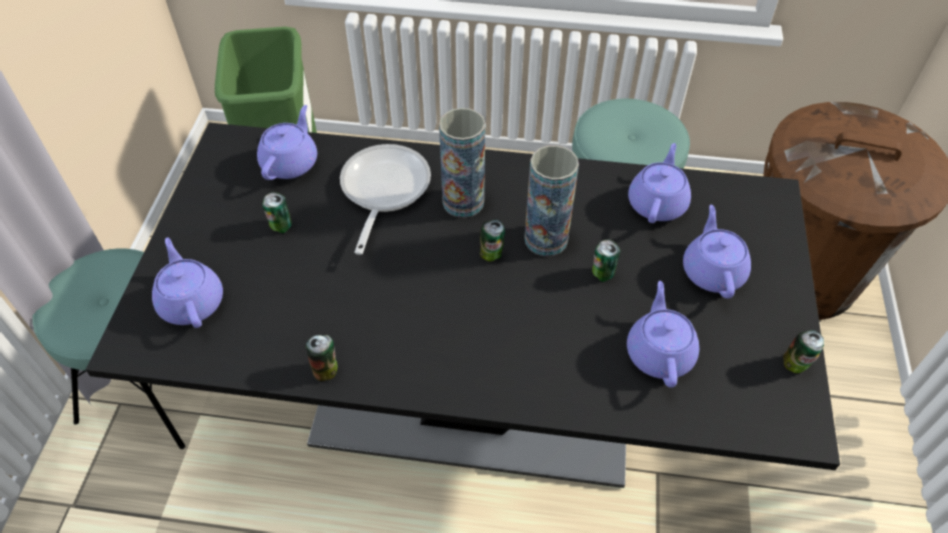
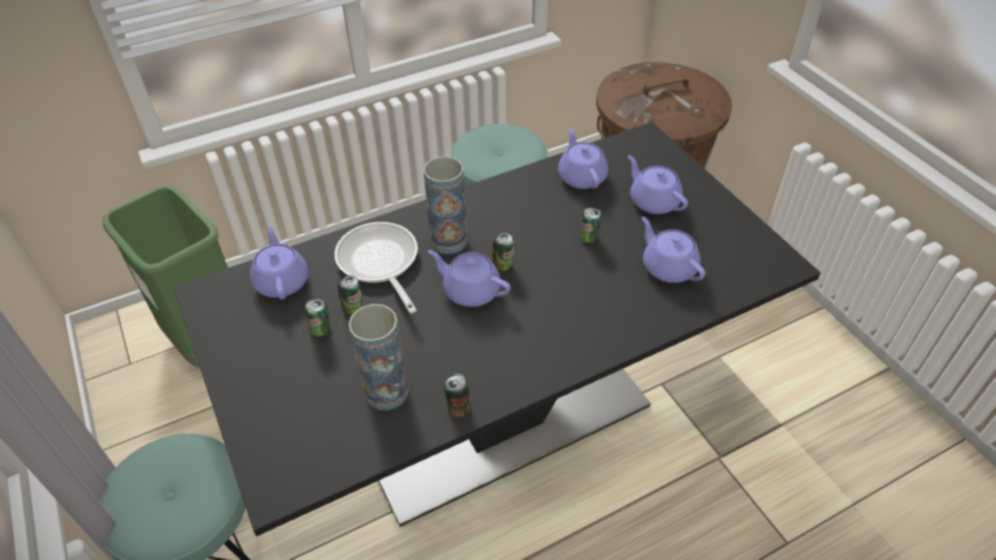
camera: 35 degrees left, 5 degrees down
purple teapot [152,237,223,328] -> purple teapot moved to [428,250,511,307]
vase [524,145,579,256] -> vase moved to [349,304,409,411]
can [783,330,824,373] -> can moved to [338,275,363,315]

